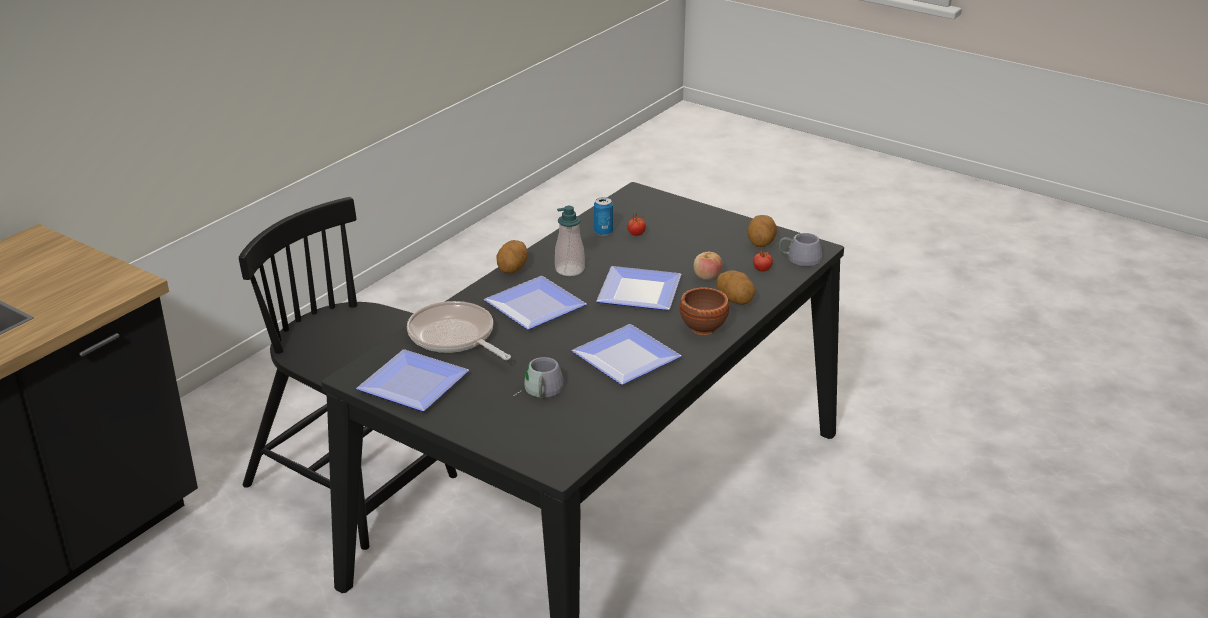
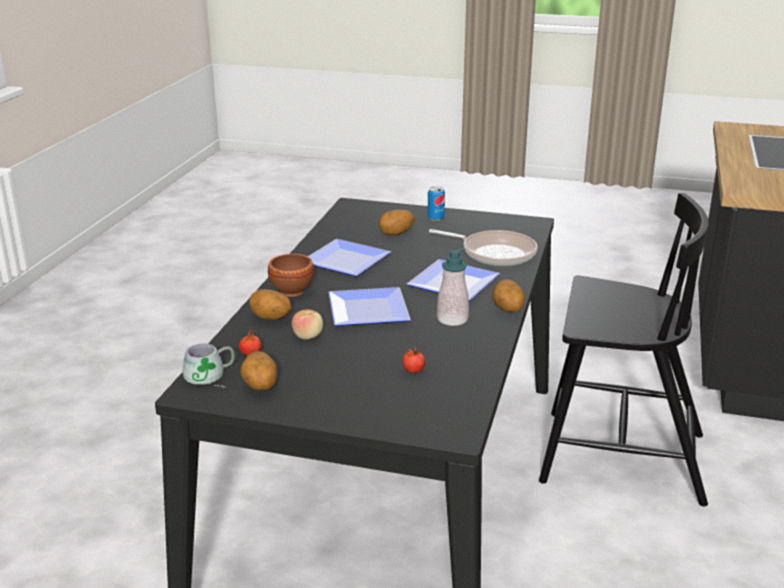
camera: 160 degrees right, 5 degrees down
plate [356,349,469,412] -> none
grey mug [513,357,564,398] -> potato [379,210,415,236]
can [594,197,613,236] -> can moved to [427,186,445,221]

